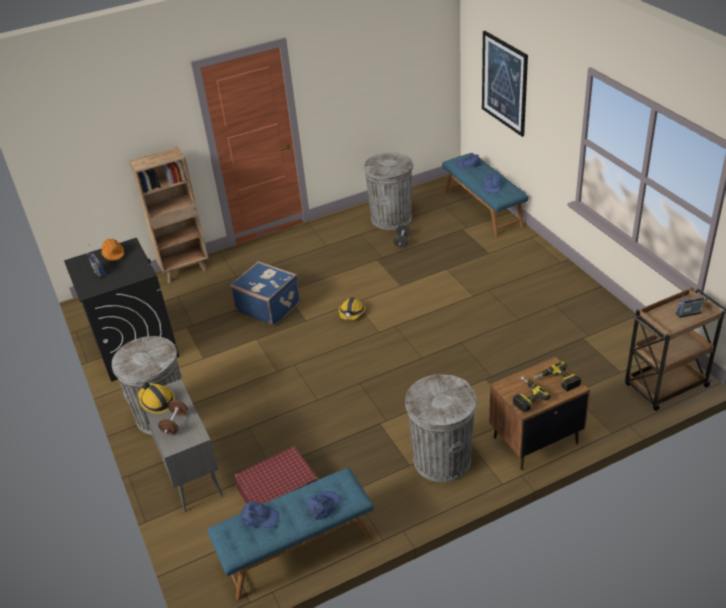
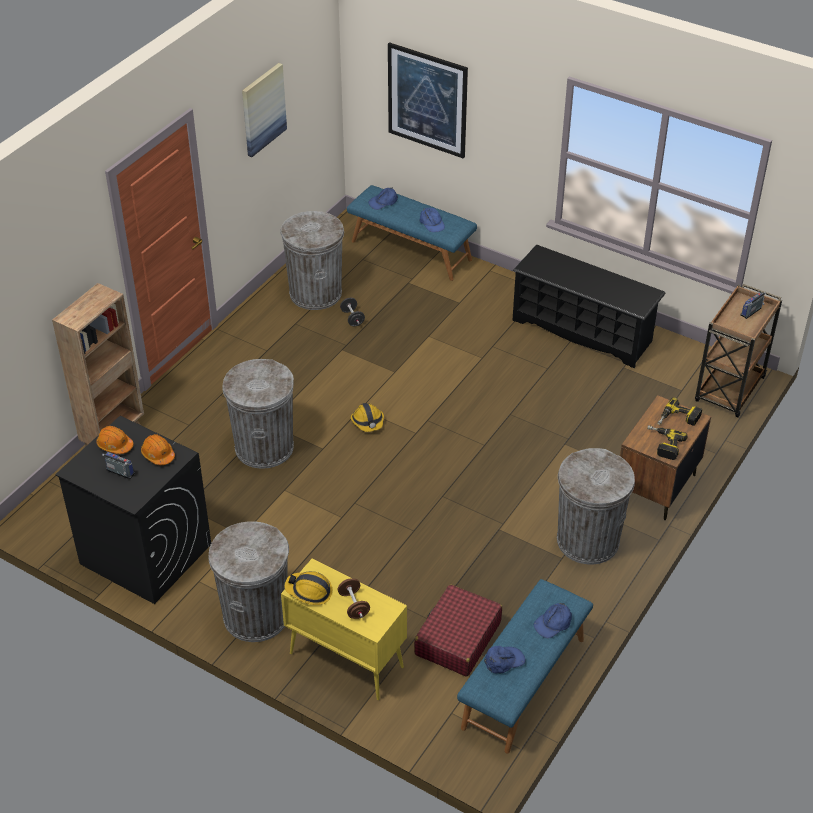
camera: 35 degrees left, 5 degrees up
grey cabinet [142,379,223,512] -> yellow cabinet [281,559,407,700]
blue suitcase [230,261,300,326] -> grey trash can [222,359,294,469]
blue cap [307,491,341,520] -> blue cap turned 135 degrees counterclockwise [534,603,572,638]
none -> orange hard hat [141,434,175,465]
none -> picture [242,63,287,157]
none -> black shoe rack [512,245,666,368]

